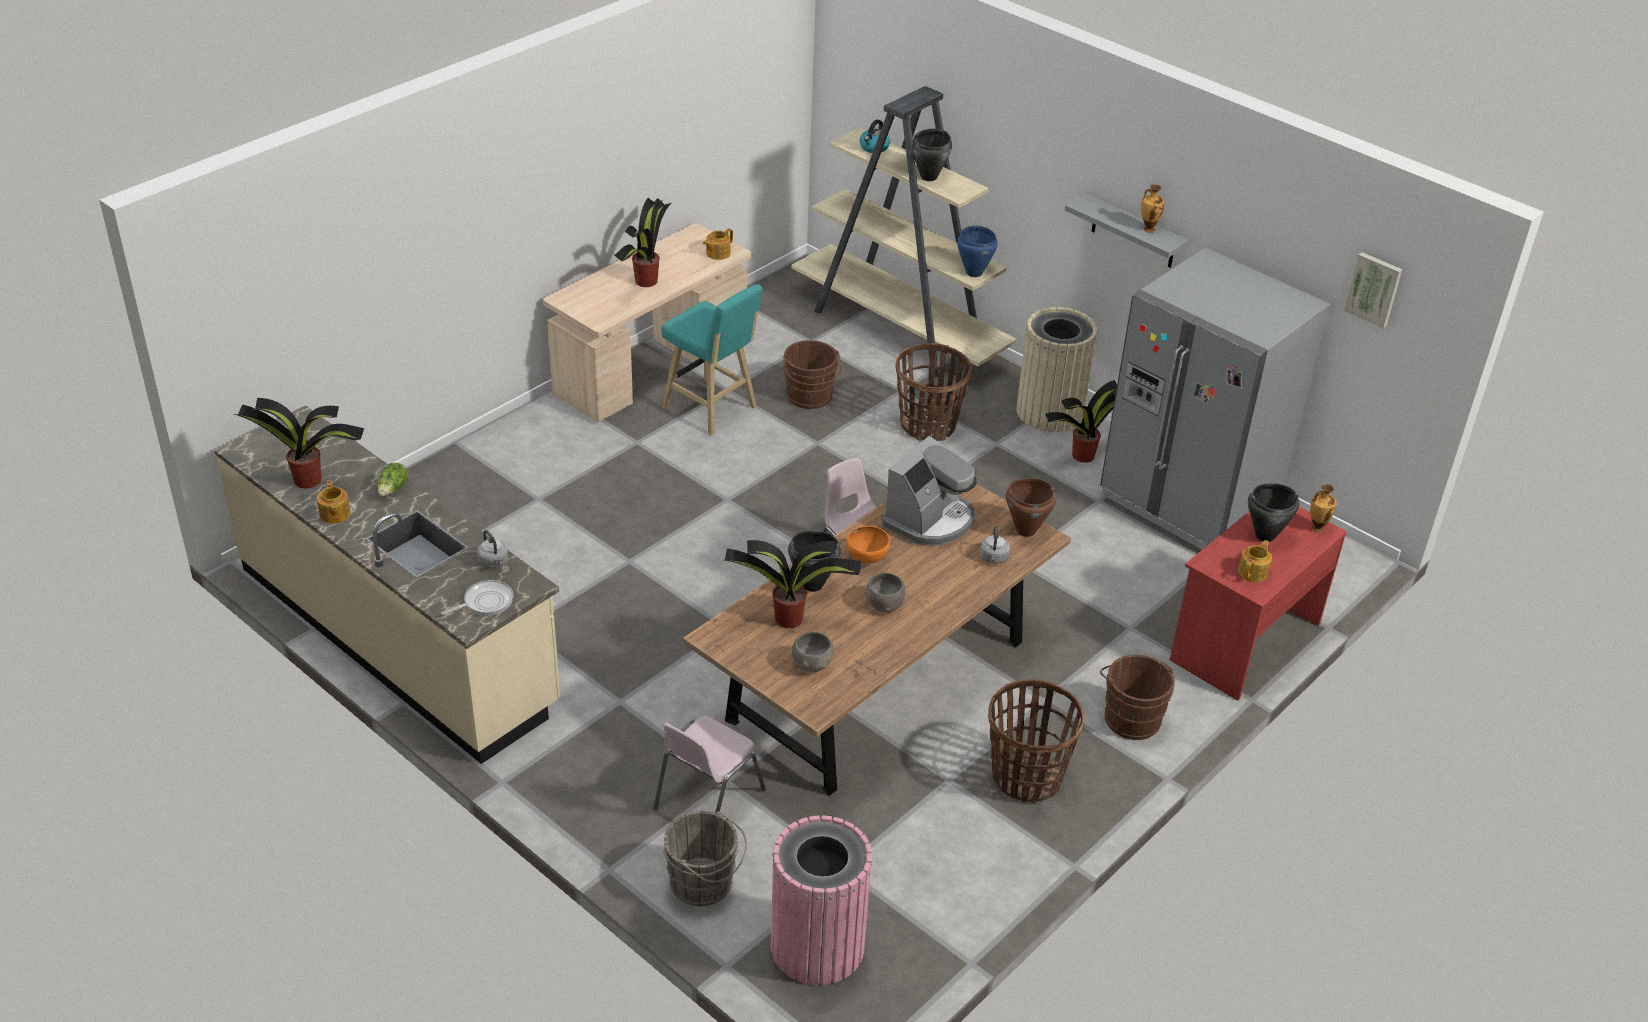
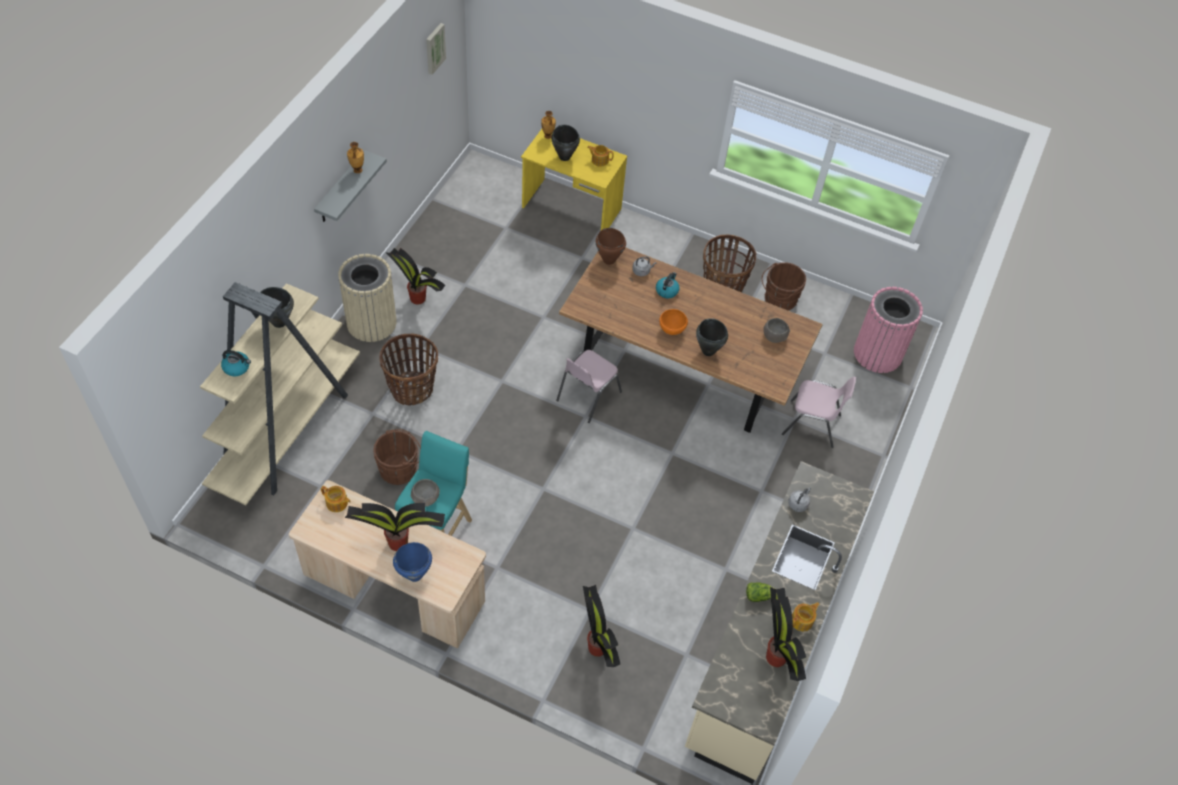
camera: 110 degrees left, 15 degrees up
frying pan [441,580,513,616] -> none
grey bucket [663,811,747,906] -> none
potted plant [725,540,861,628] -> potted plant moved to [583,585,620,667]
grey bowl [864,573,905,613] -> grey bowl moved to [411,479,440,507]
coffee machine [881,436,977,546] -> none
blue cooking pot [957,226,998,277] -> blue cooking pot moved to [393,542,432,582]
grey fridge [1100,248,1330,550] -> none
brown bucket [1100,655,1175,740] -> brown bucket moved to [762,262,806,311]
red desk [1170,507,1347,701] -> yellow desk [521,129,627,230]
none -> kettle [656,272,680,298]

